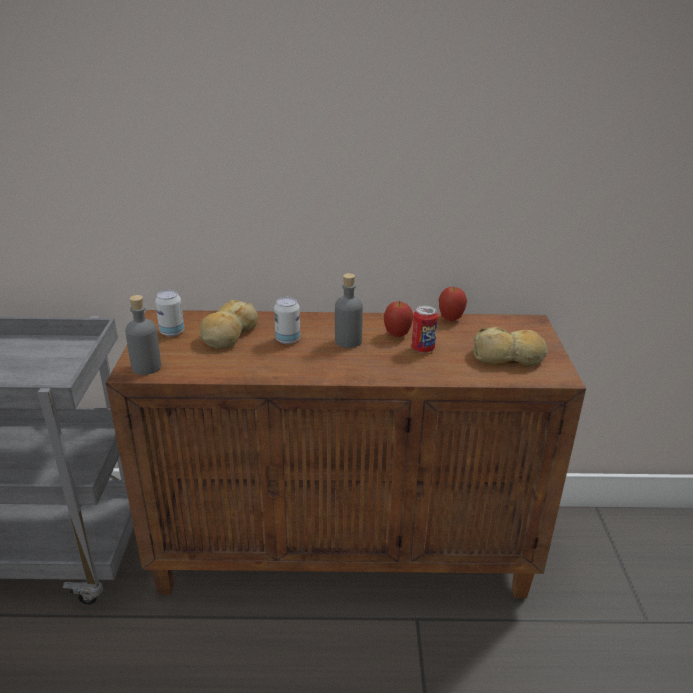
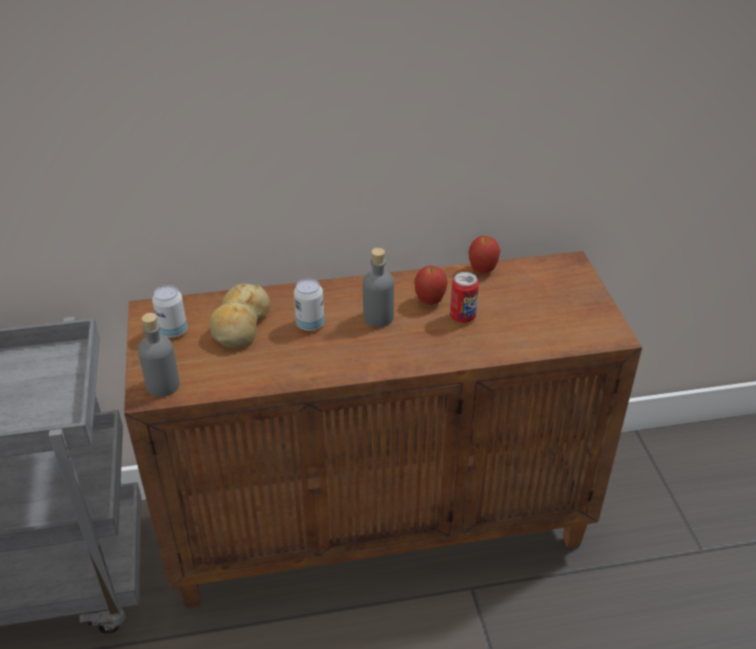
camera: 10 degrees left, 10 degrees up
bread [473,327,548,366] -> none

